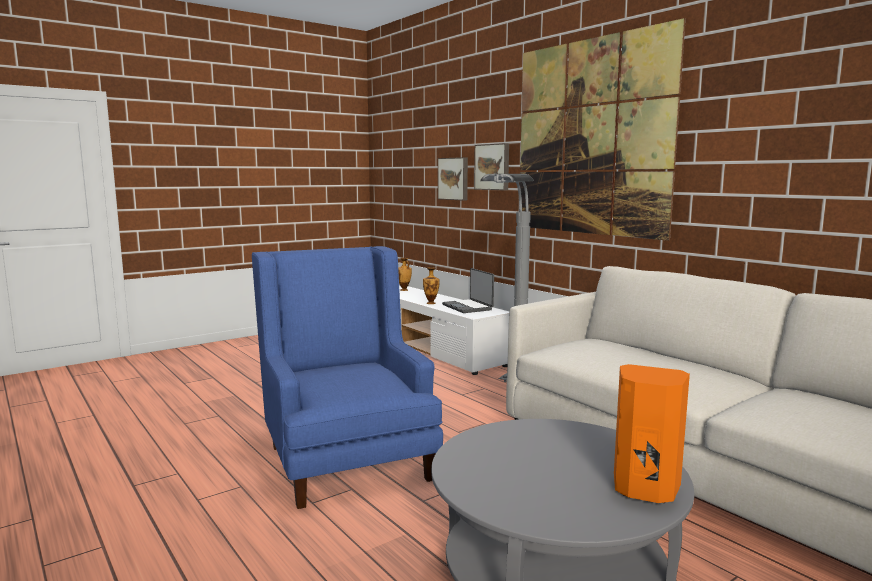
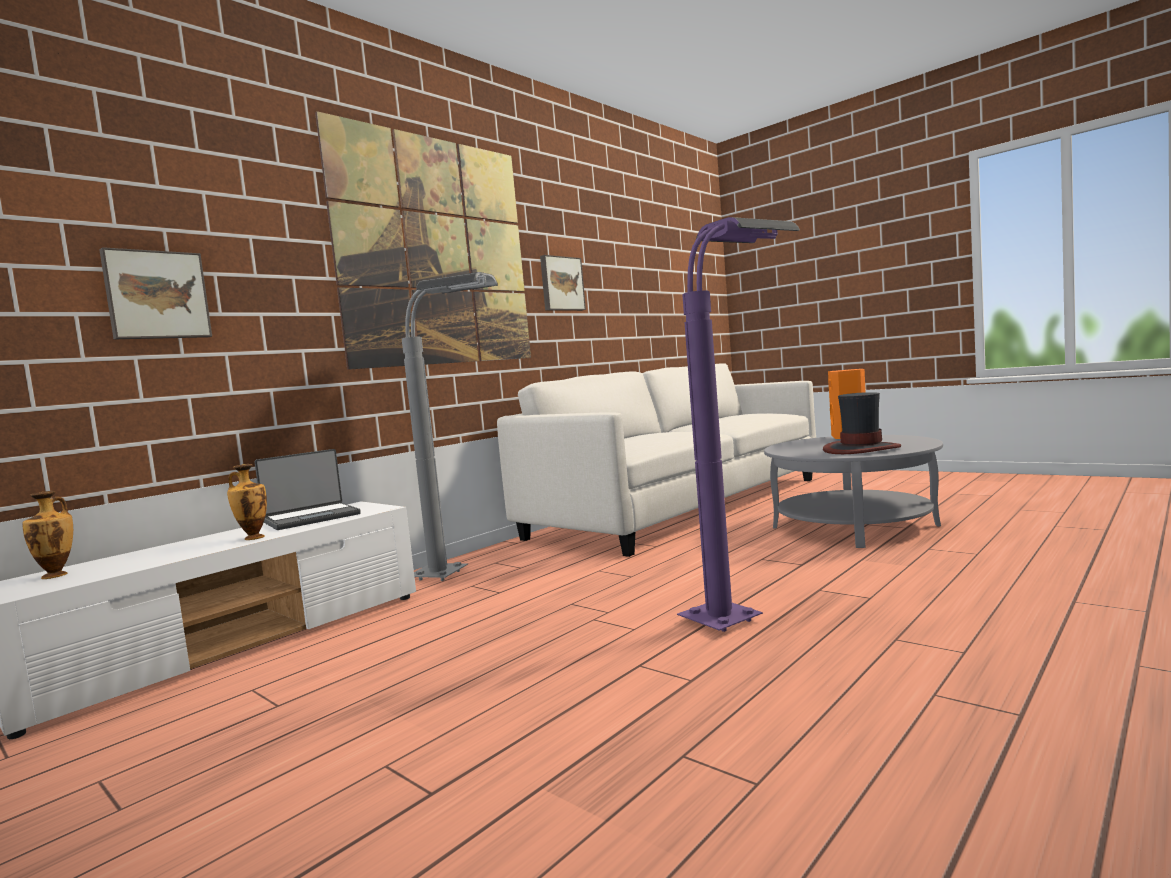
camera: 100 degrees left, 5 degrees down
blue armchair [252,246,443,509] -> purple floor lamp [677,217,800,632]
picture [474,143,509,190] -> picture moved to [540,255,586,311]
none -> hat [823,392,901,454]

